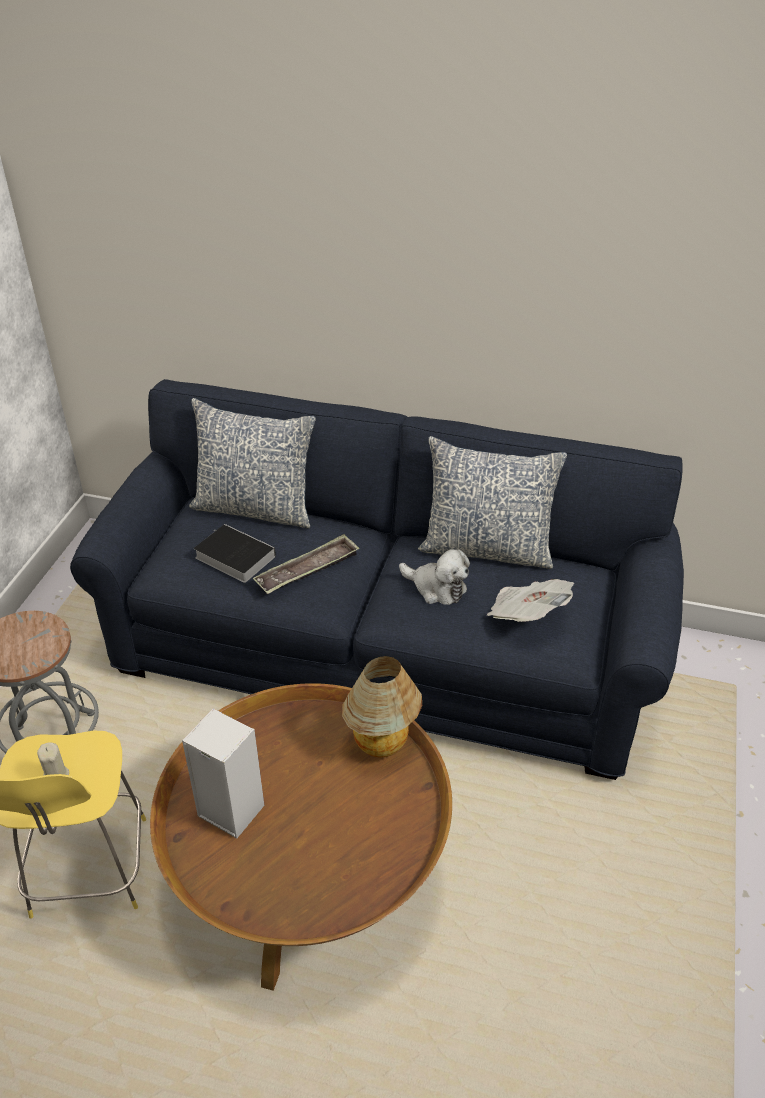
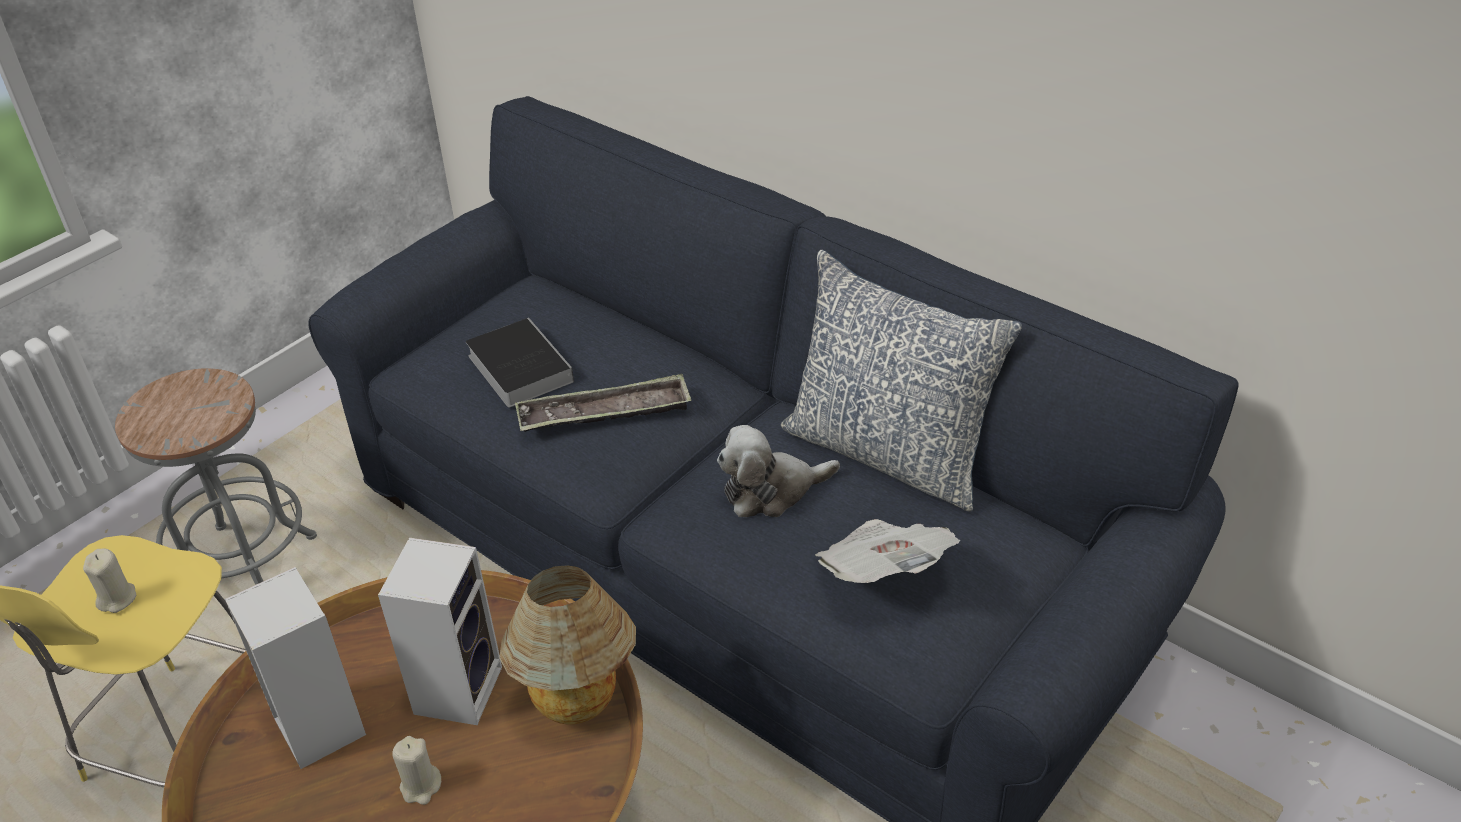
camera: 25 degrees right, 0 degrees up
pillow [189,398,316,528] -> none
plush toy [399,549,470,605] -> plush toy turned 105 degrees clockwise [717,425,840,517]
none -> speaker [378,538,502,725]
none -> beige candle [392,736,441,805]

